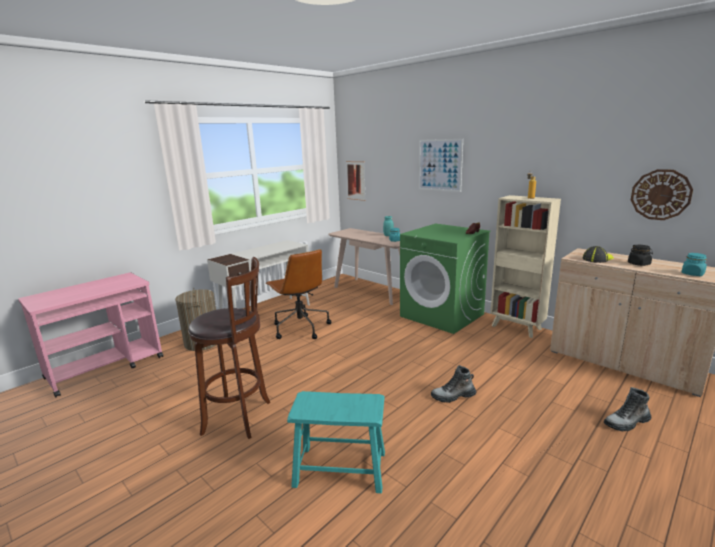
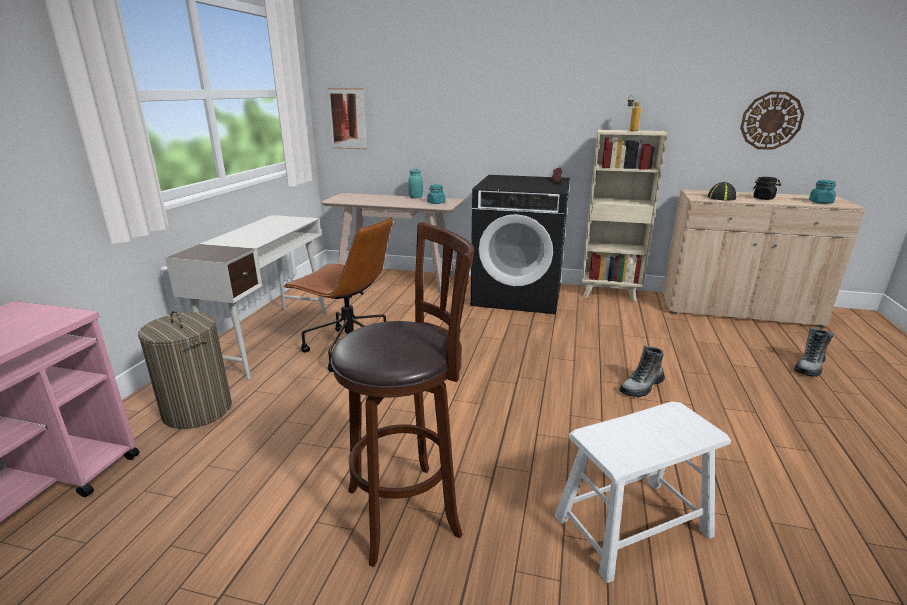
camera: 30 degrees left, 5 degrees up
turquoise stool [287,391,385,493] -> white stool [555,401,731,583]
green washing machine [400,224,491,334] -> black washing machine [471,175,570,314]
picture [419,139,463,192] -> none

